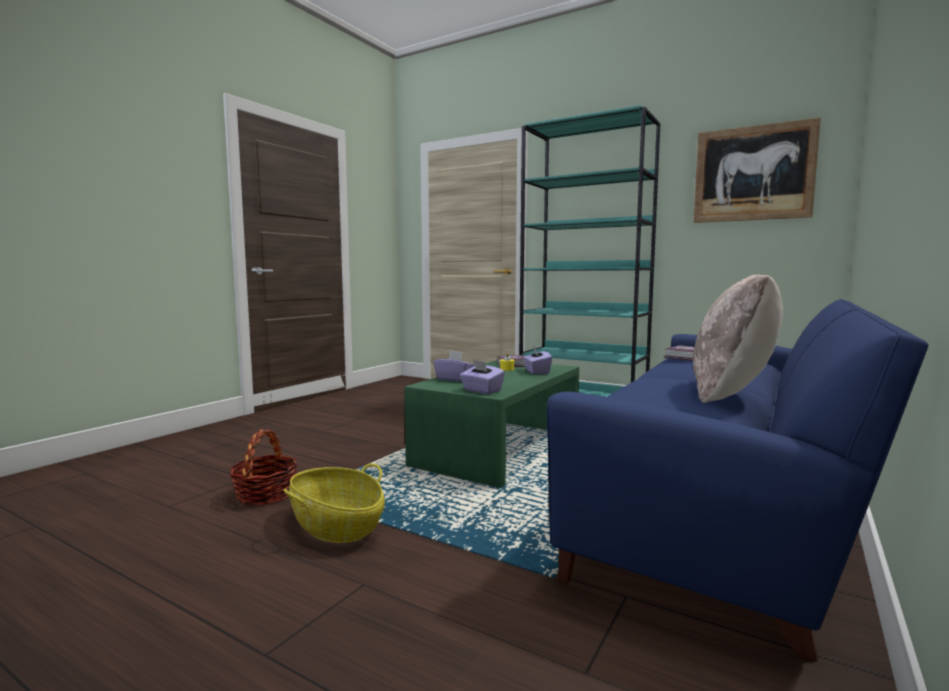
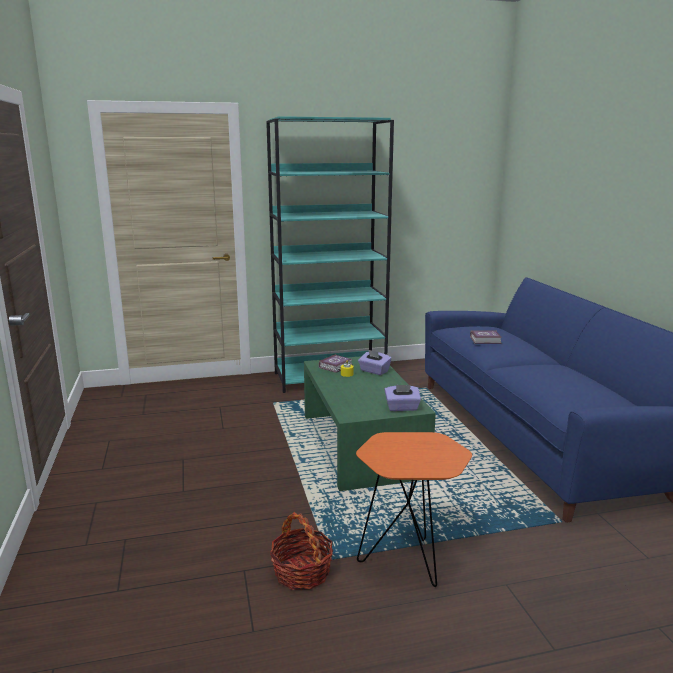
camera: 45 degrees left, 10 degrees up
basket [283,463,385,543] -> orange side table [356,432,472,587]
purple tissue box [433,350,474,382] -> none
picture [693,117,821,223] -> none
beige pillow [693,274,783,403] -> none

